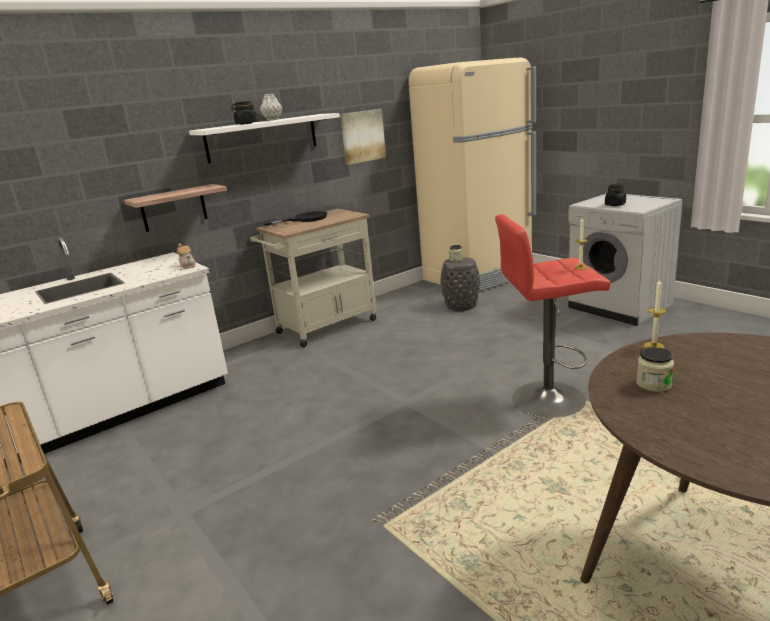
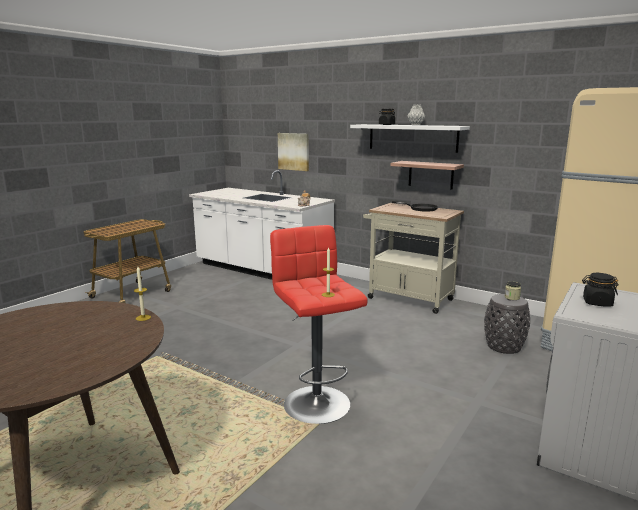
camera: 70 degrees right, 5 degrees down
shelf [124,184,227,232] -> shelf moved to [390,161,464,190]
picture [340,109,386,165] -> picture moved to [278,133,309,171]
jar [636,347,674,392] -> none

